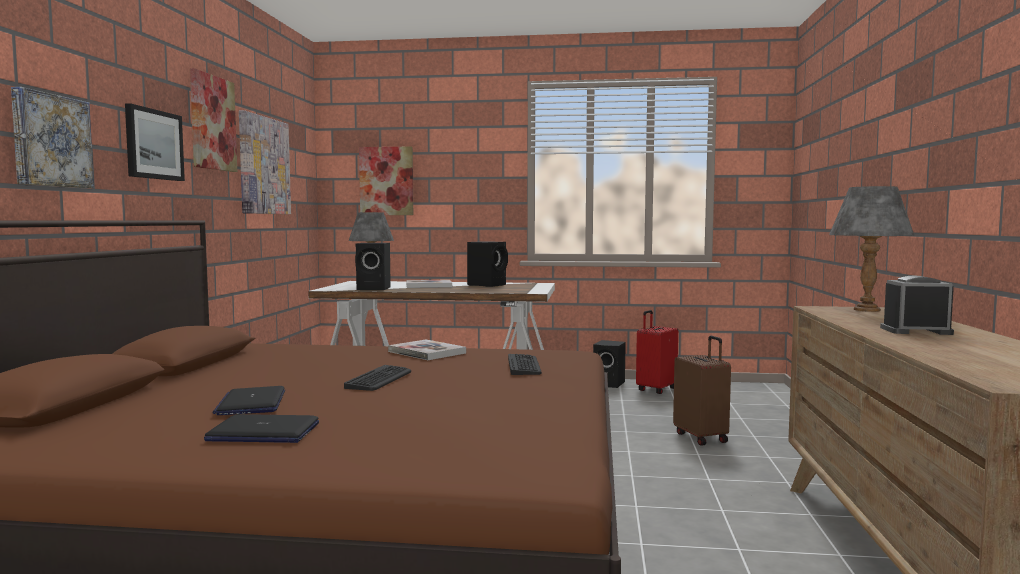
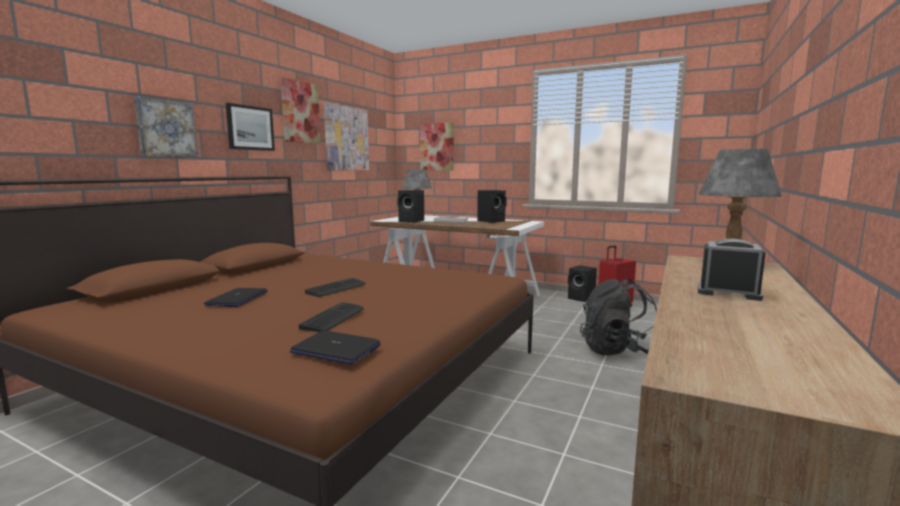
camera: 20 degrees right, 5 degrees up
laptop [204,414,319,443] -> laptop moved to [290,330,381,365]
book [388,340,466,360] -> none
keyboard [508,354,542,375] -> keyboard moved to [299,302,364,332]
brown suitcase [673,336,731,446] -> black backpack [580,279,657,355]

